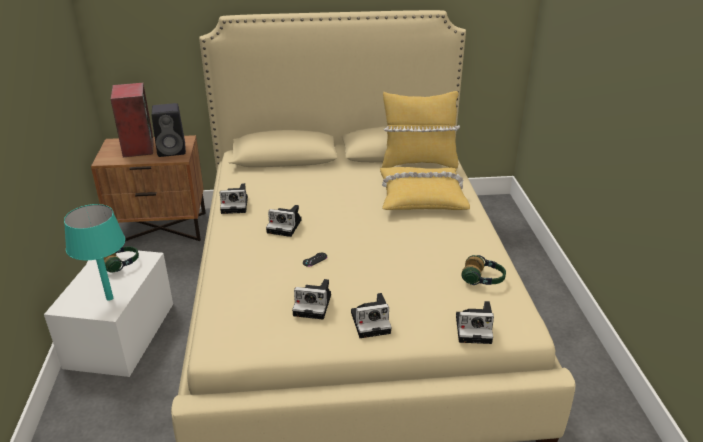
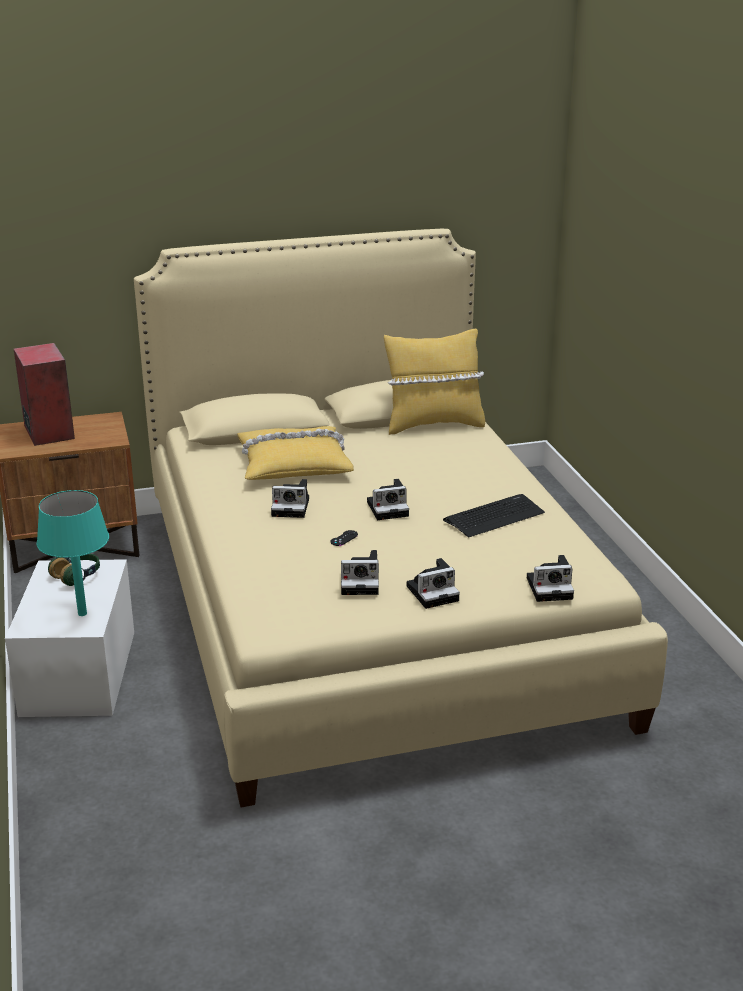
camera: 10 degrees left, 5 degrees down
black speaker [152,103,186,157] -> none
camera [220,183,248,214] -> camera moved to [367,479,409,520]
yellow pillow [380,167,470,210] -> yellow pillow moved to [237,426,354,480]
headphones [461,255,506,285] -> none
none -> keyboard [443,494,545,538]

